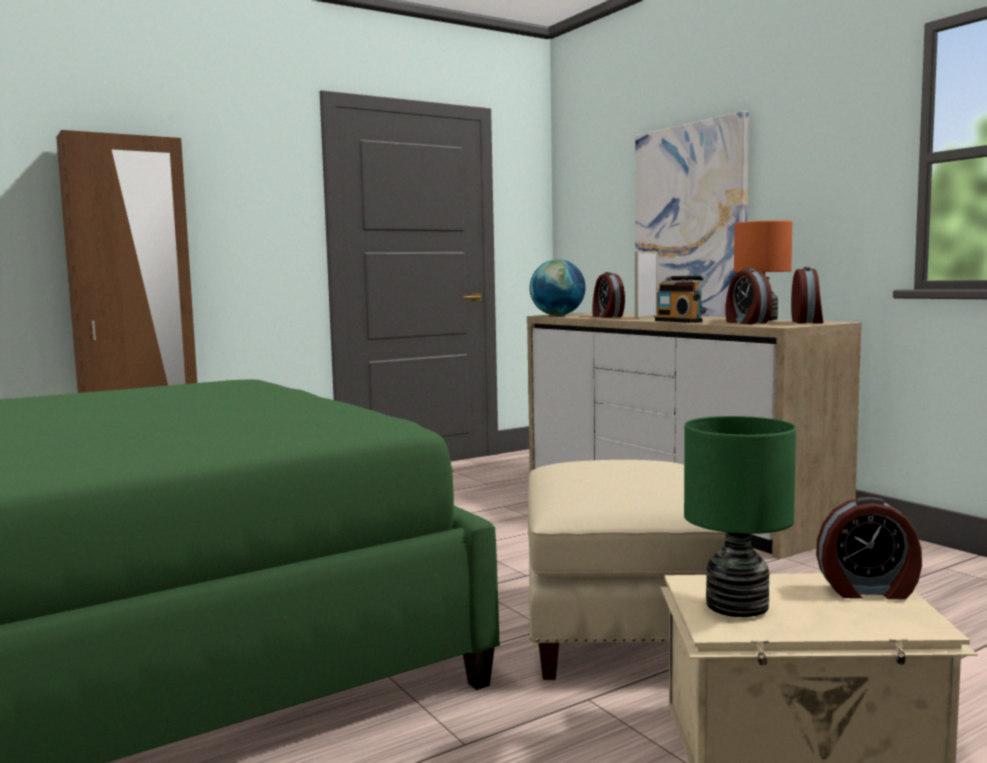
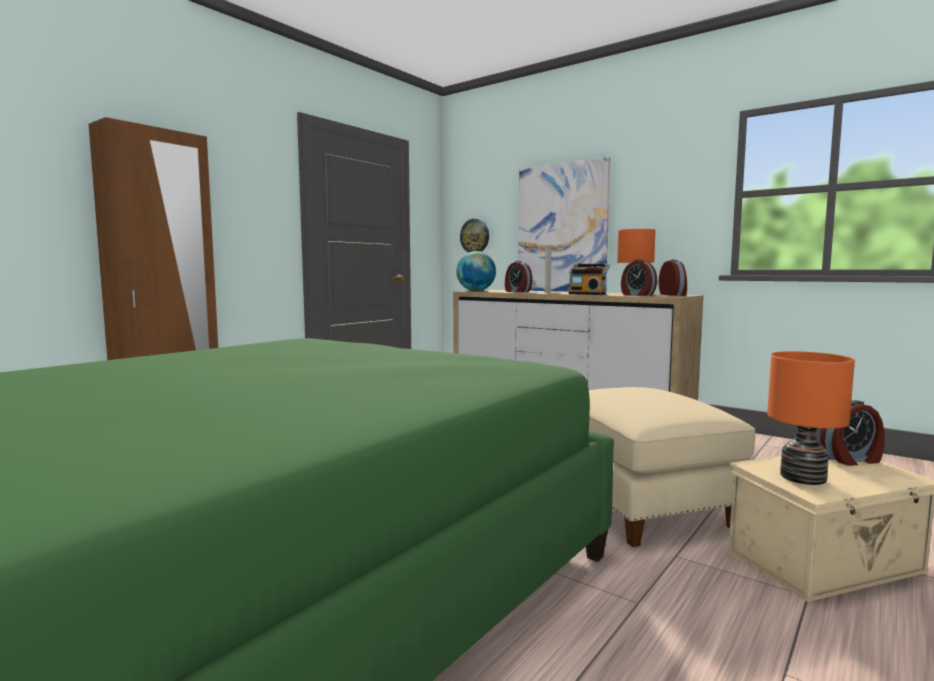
camera: 20 degrees left, 0 degrees up
green table lamp [684,416,796,617] -> orange table lamp [767,351,855,485]
none -> wall clock [460,219,489,253]

